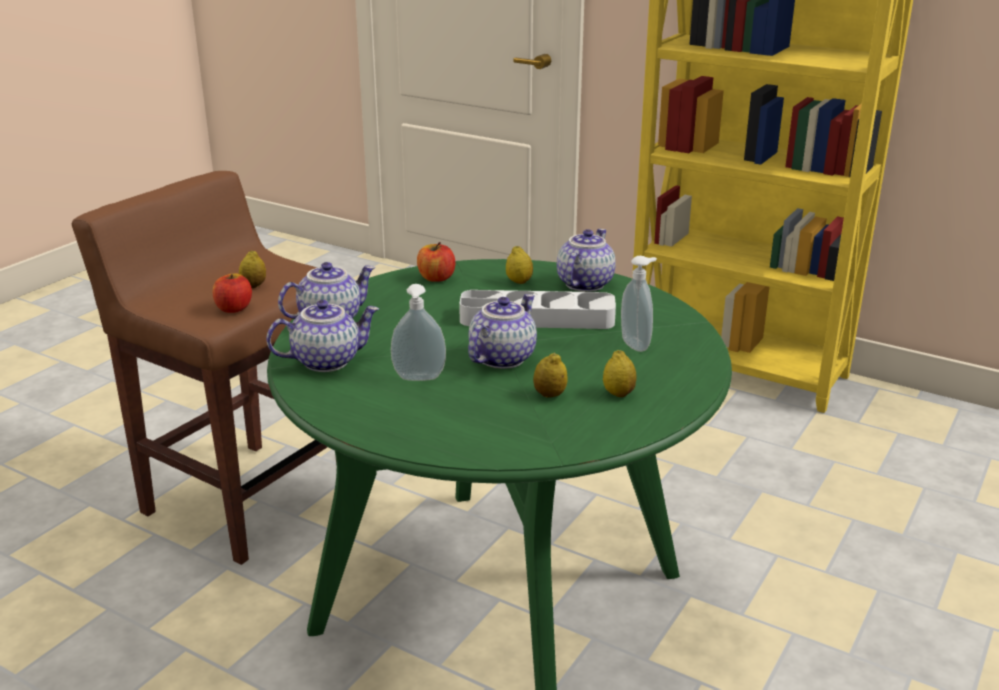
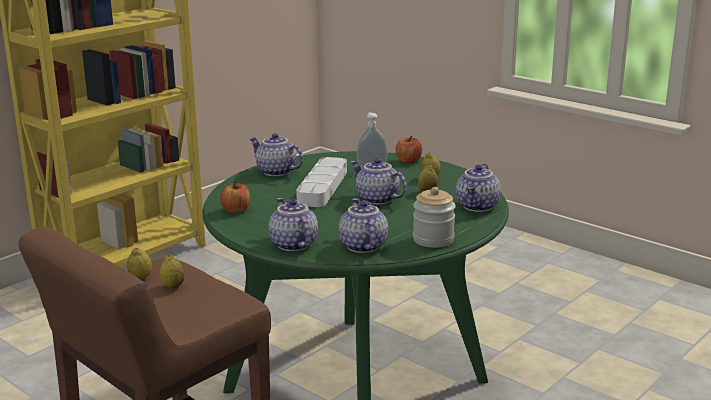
camera: 80 degrees left, 5 degrees down
apple [213,273,252,313] -> apple moved to [396,136,422,163]
soap dispenser [391,284,446,381] -> none
lemon [506,246,533,284] -> lemon moved to [127,248,152,279]
none -> jar [413,187,456,248]
none -> teapot [456,164,501,212]

